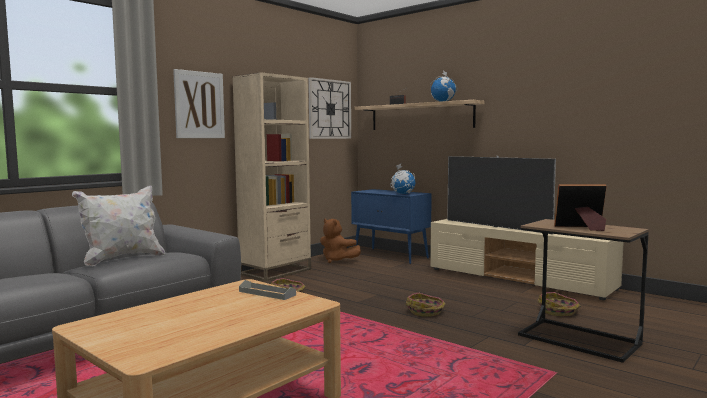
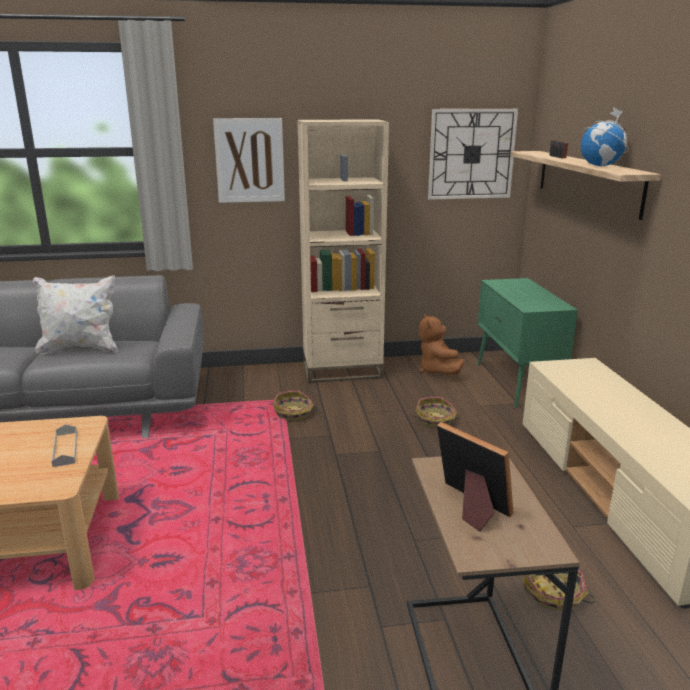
camera: 40 degrees right, 15 degrees up
blue cabinet [351,189,432,264] -> green cabinet [478,278,578,408]
globe [390,164,415,194] -> none
basket [406,293,445,317] -> basket moved to [416,397,462,427]
television [447,156,556,234] -> none

